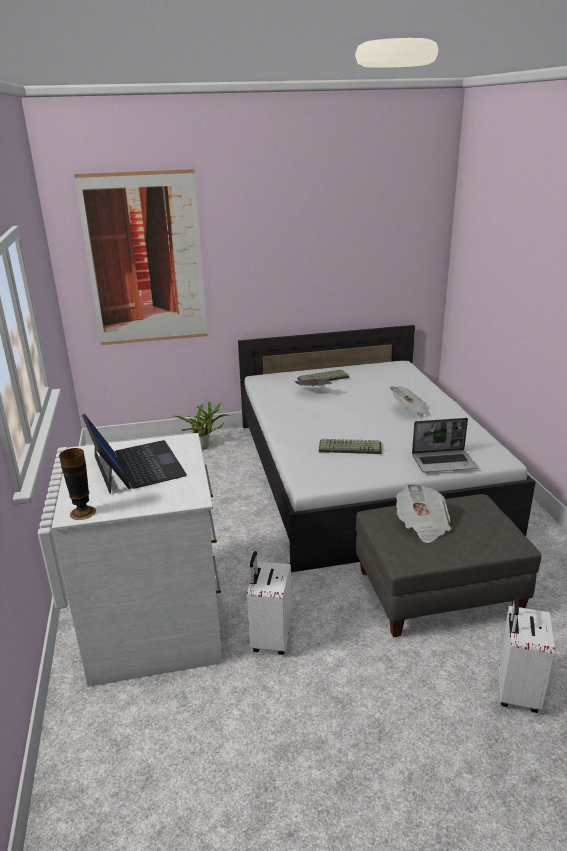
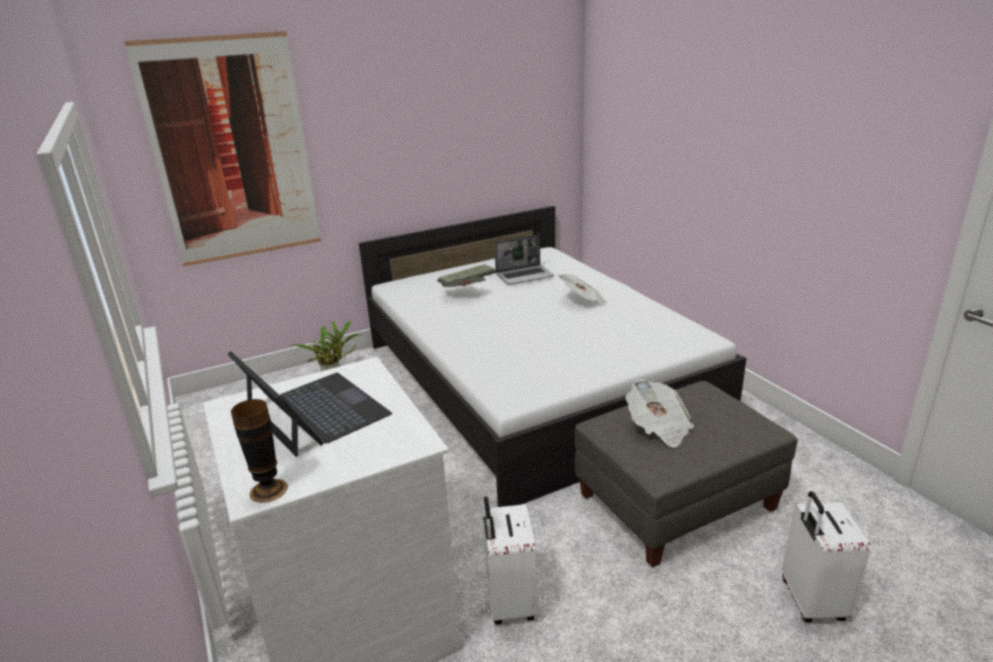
camera: 15 degrees left, 0 degrees up
keyboard [319,439,382,454] -> none
laptop [412,418,477,473] -> laptop moved to [494,234,554,285]

